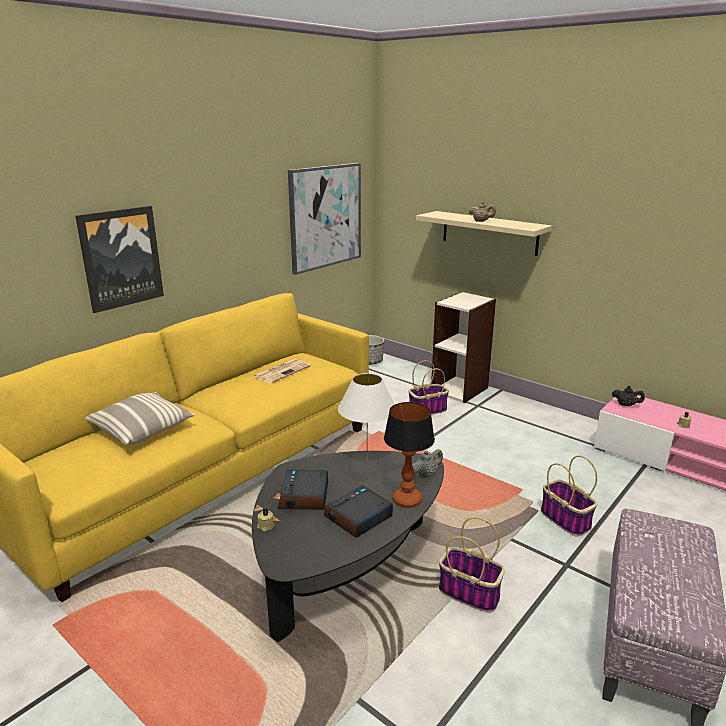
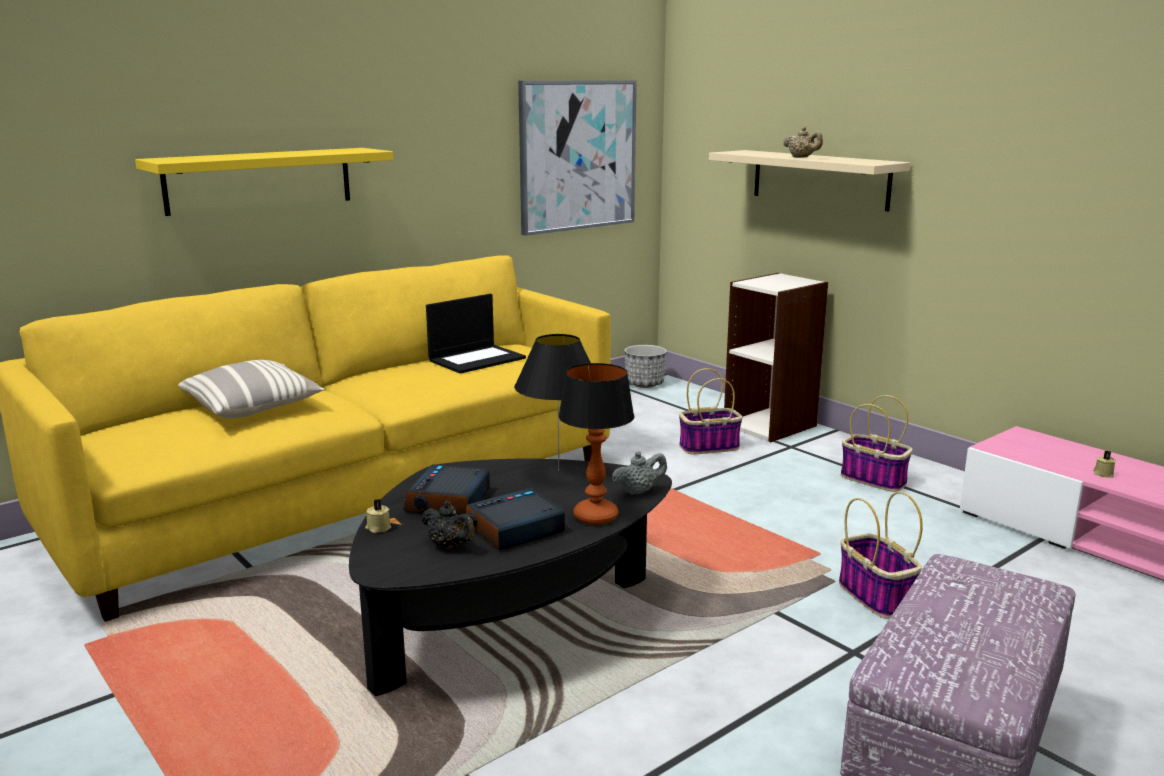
camera: 10 degrees right, 5 degrees down
picture [75,206,164,313] -> yellow shelf [135,148,393,216]
newspaper [253,359,311,383] -> laptop [426,294,526,374]
white table lamp [338,373,395,461] -> black table lamp [514,334,591,471]
basket [439,517,505,613] -> basket moved to [841,395,912,492]
black teapot [612,386,645,406] -> black teapot moved to [421,501,475,548]

